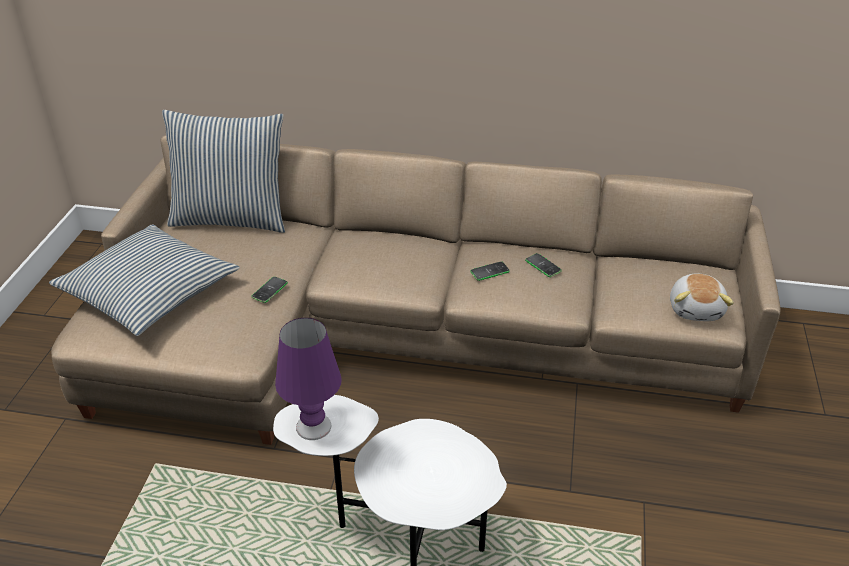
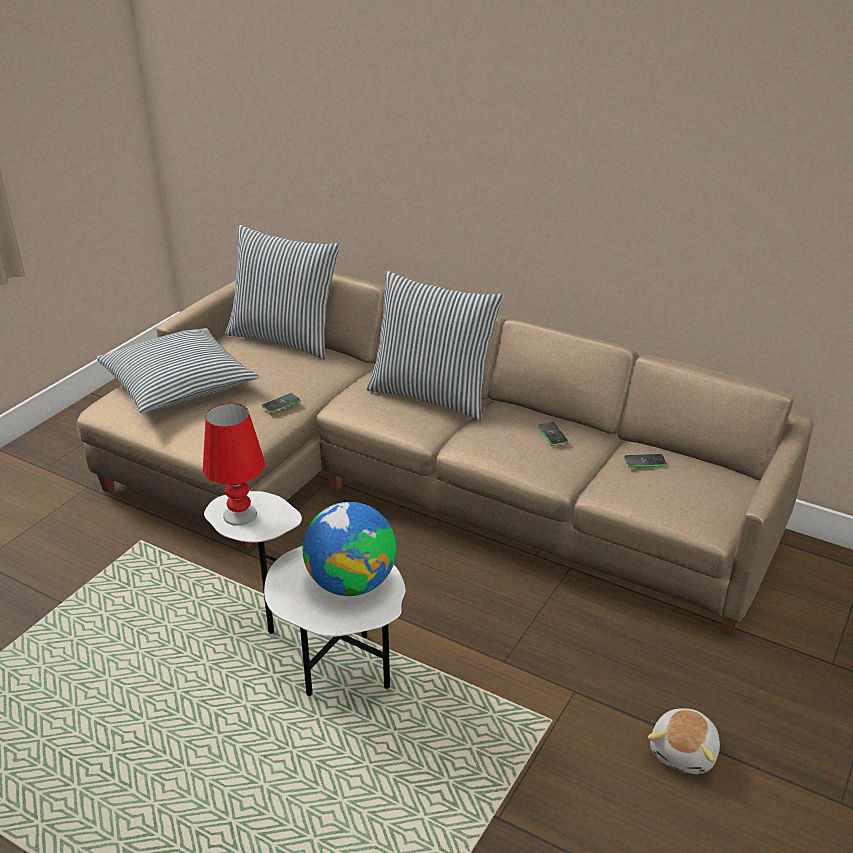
camera: 20 degrees right, 5 degrees down
purple table lamp [275,318,342,440] -> red table lamp [203,403,265,526]
phone [470,261,510,281] -> phone moved to [624,454,667,468]
plush toy [670,273,734,321] -> plush toy moved to [648,708,720,774]
none -> globe [302,502,396,596]
none -> pillow [367,271,504,420]

